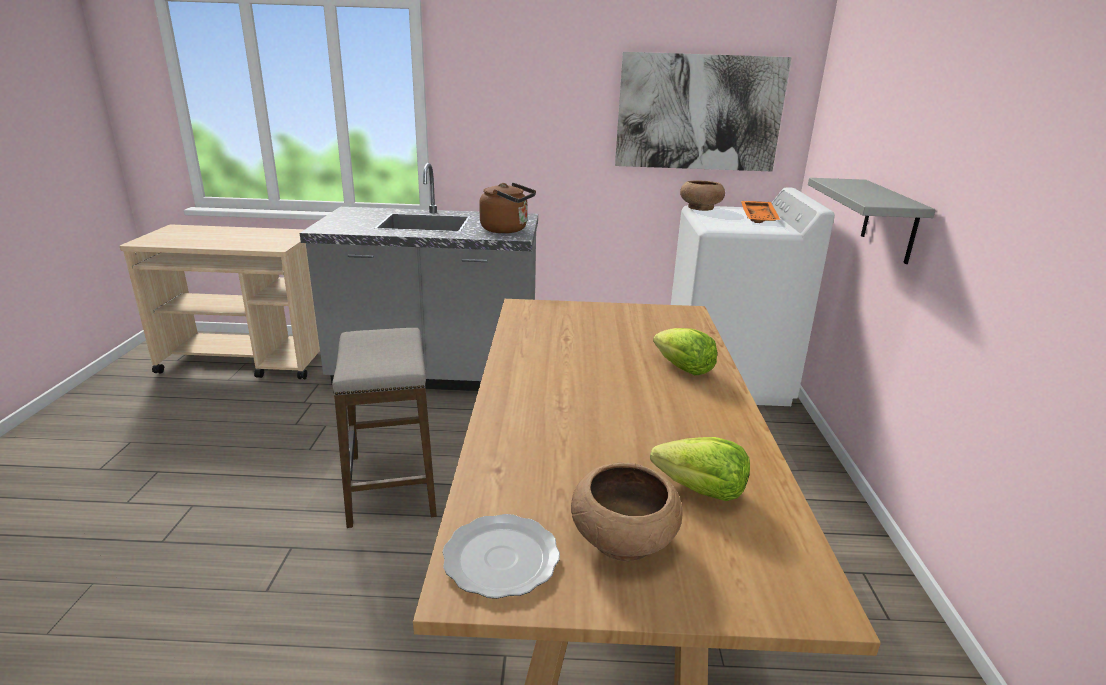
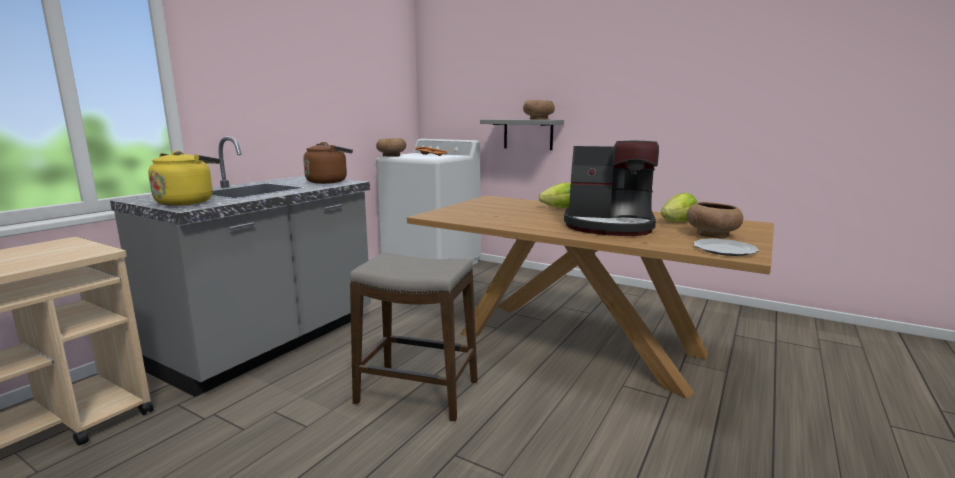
camera: 60 degrees left, 10 degrees down
picture [615,52,792,171] -> none
none -> yellow kettle [148,151,220,206]
none -> brown bowl [523,100,555,120]
none -> coffee machine [564,141,659,236]

